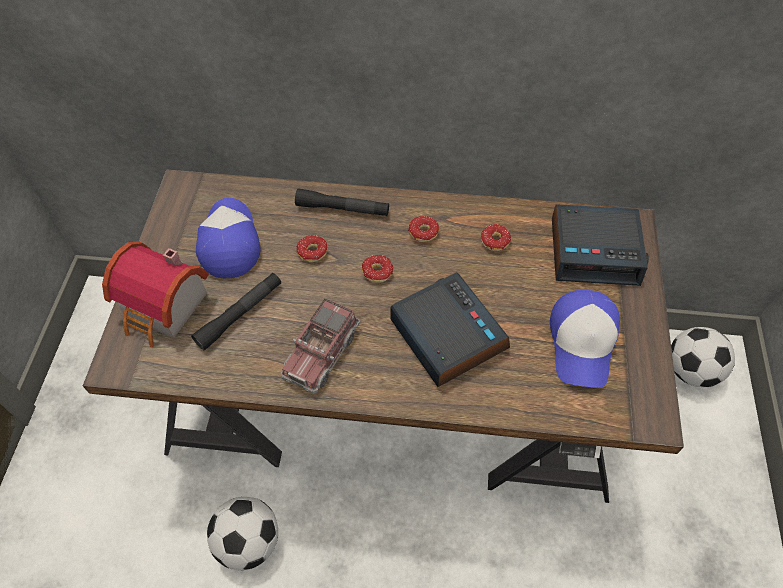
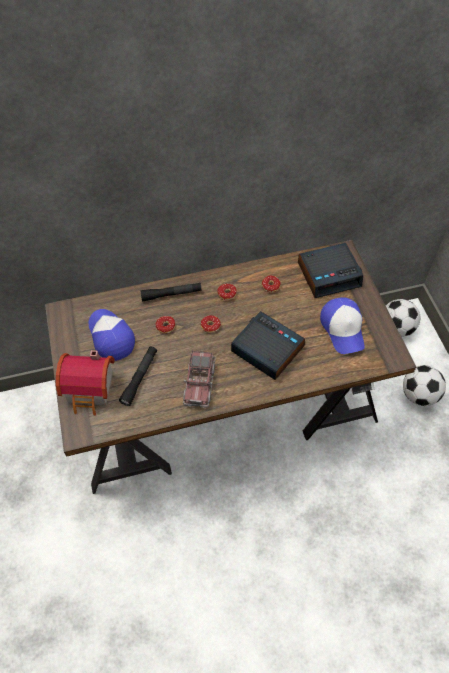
camera: 20 degrees left, 0 degrees up
football [207,497,278,570] -> football moved to [403,365,446,406]

